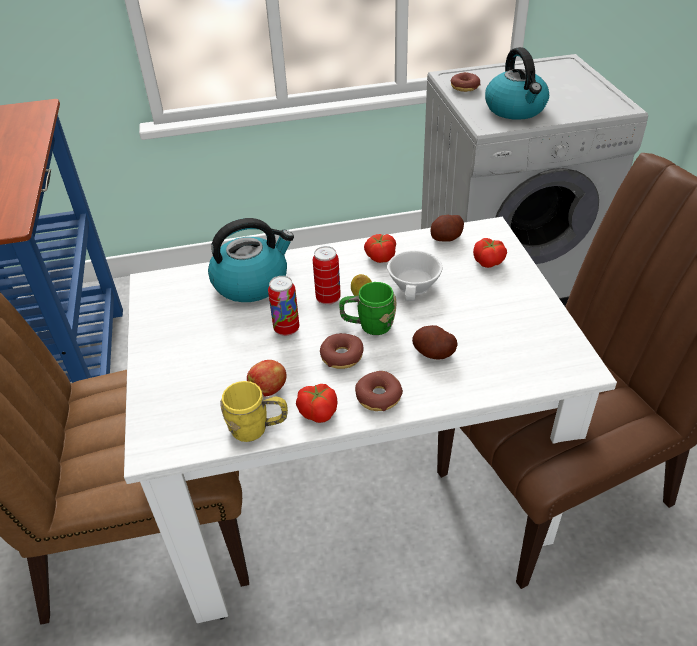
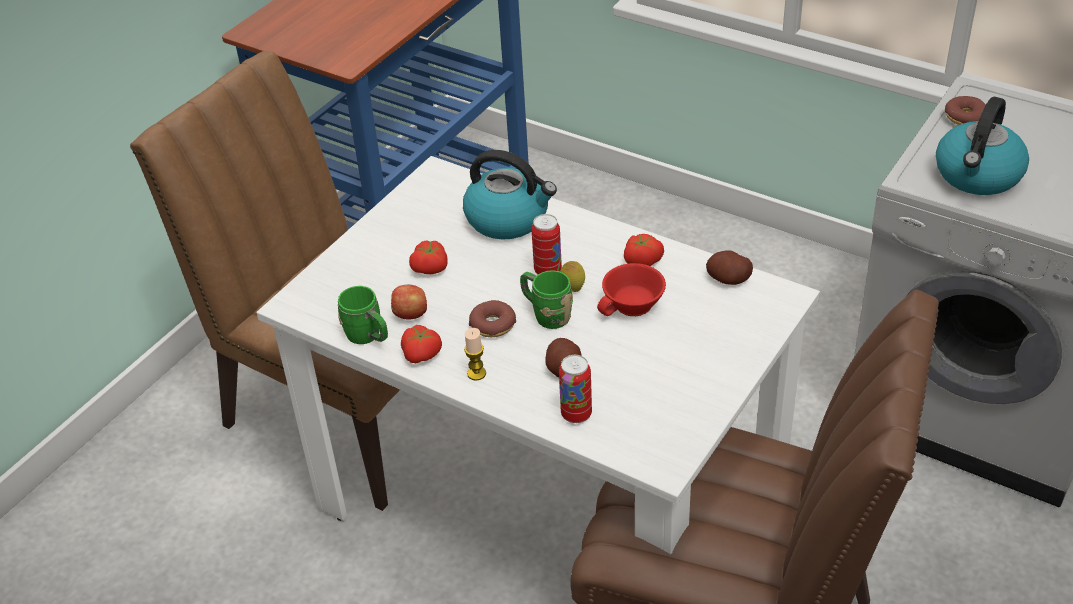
camera: 45 degrees right, 0 degrees up
yellow mug [220,381,288,442] -> green mug [338,286,388,344]
can [268,276,299,336] -> can moved to [559,355,592,423]
donut [355,371,403,411] -> candle [464,328,486,380]
white cup [387,250,442,301] -> red cup [597,263,666,316]
tomato [473,238,507,268] -> tomato moved to [409,240,448,274]

